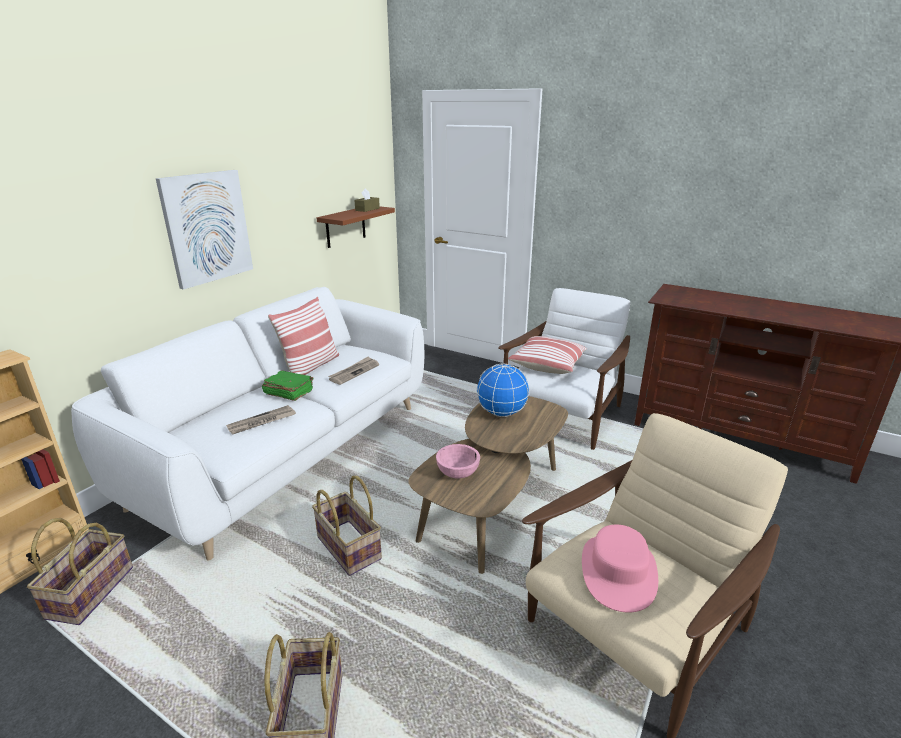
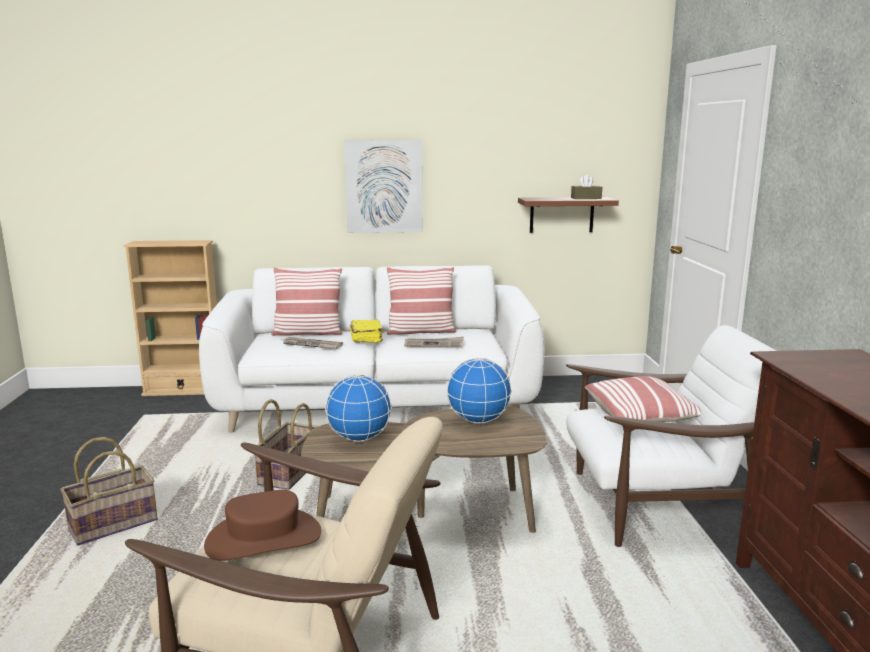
camera: 55 degrees right, 10 degrees down
basket [27,518,133,625] -> none
green book [262,371,314,401] -> yellow book [350,319,384,343]
pink bowl [436,444,480,479] -> globe [325,375,392,442]
pink hat [582,525,658,612] -> brown hat [204,490,321,561]
none -> pillow [271,267,342,336]

